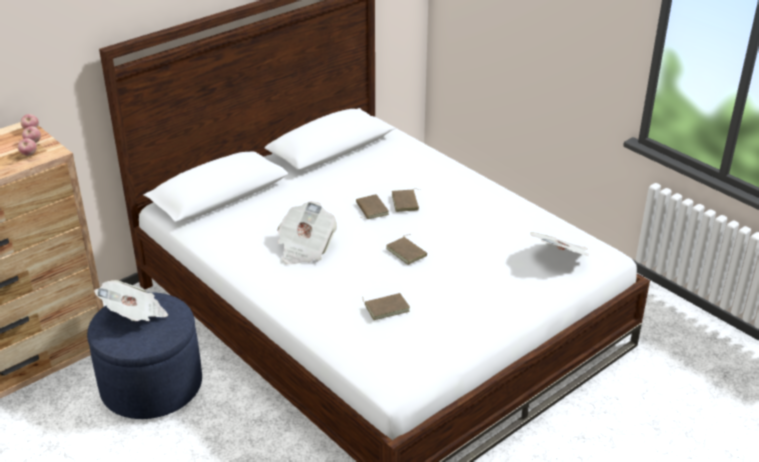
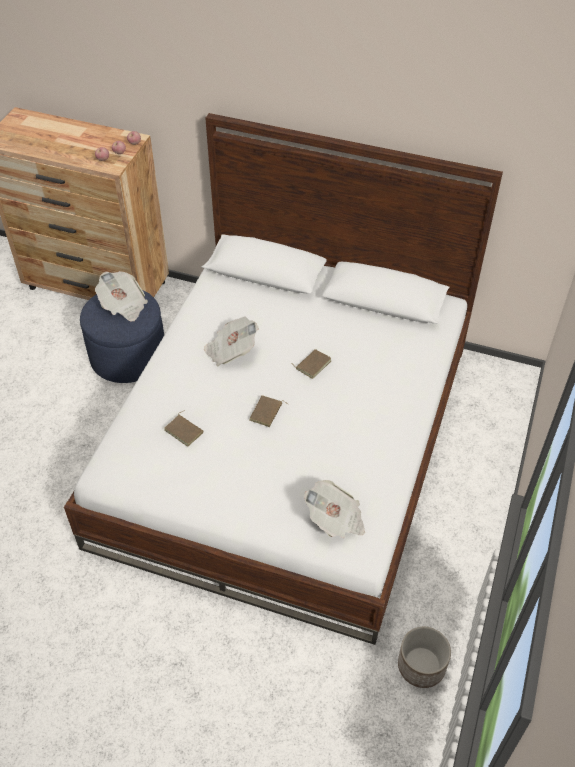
camera: 60 degrees right, 15 degrees up
brown book [392,188,420,212] -> none
none -> planter [398,627,451,688]

